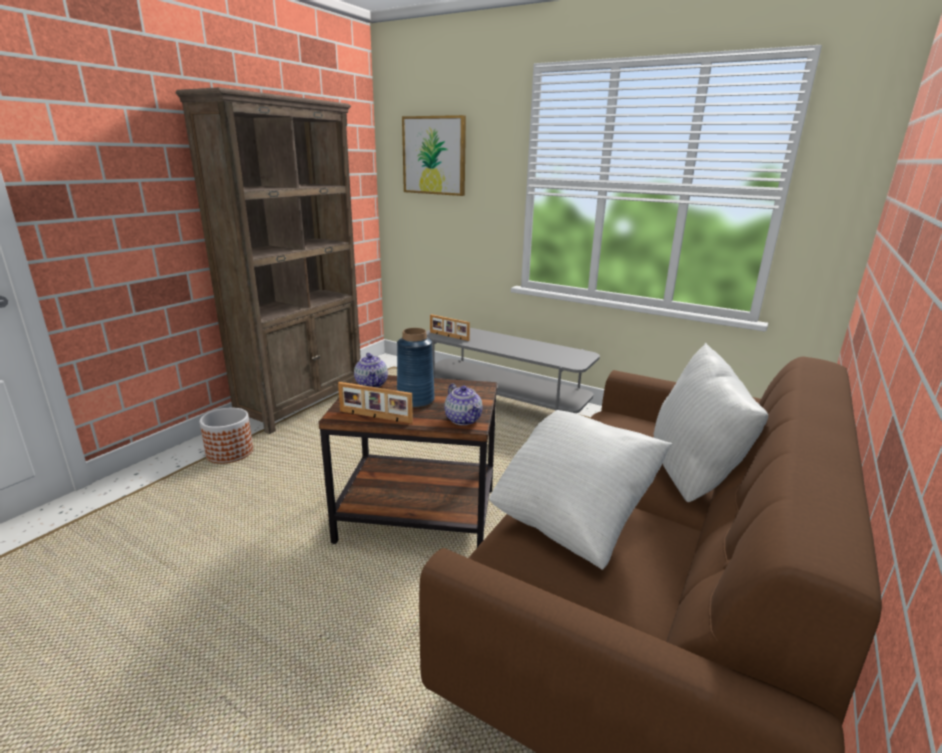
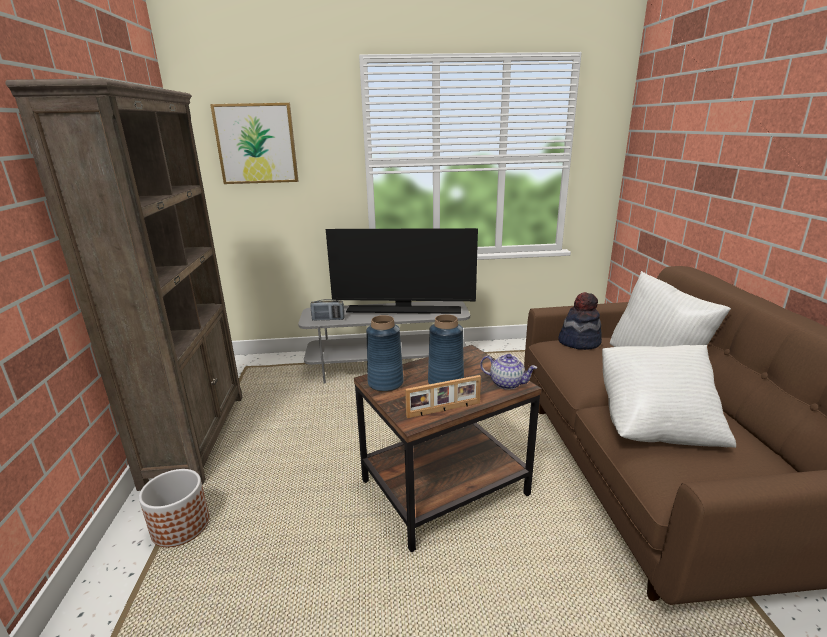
camera: 35 degrees left, 0 degrees up
teapot [354,353,388,388] -> blue vase [366,315,404,392]
picture frame [430,314,470,341] -> radio [310,299,344,321]
none -> television [326,228,478,314]
none -> hat [558,292,602,350]

